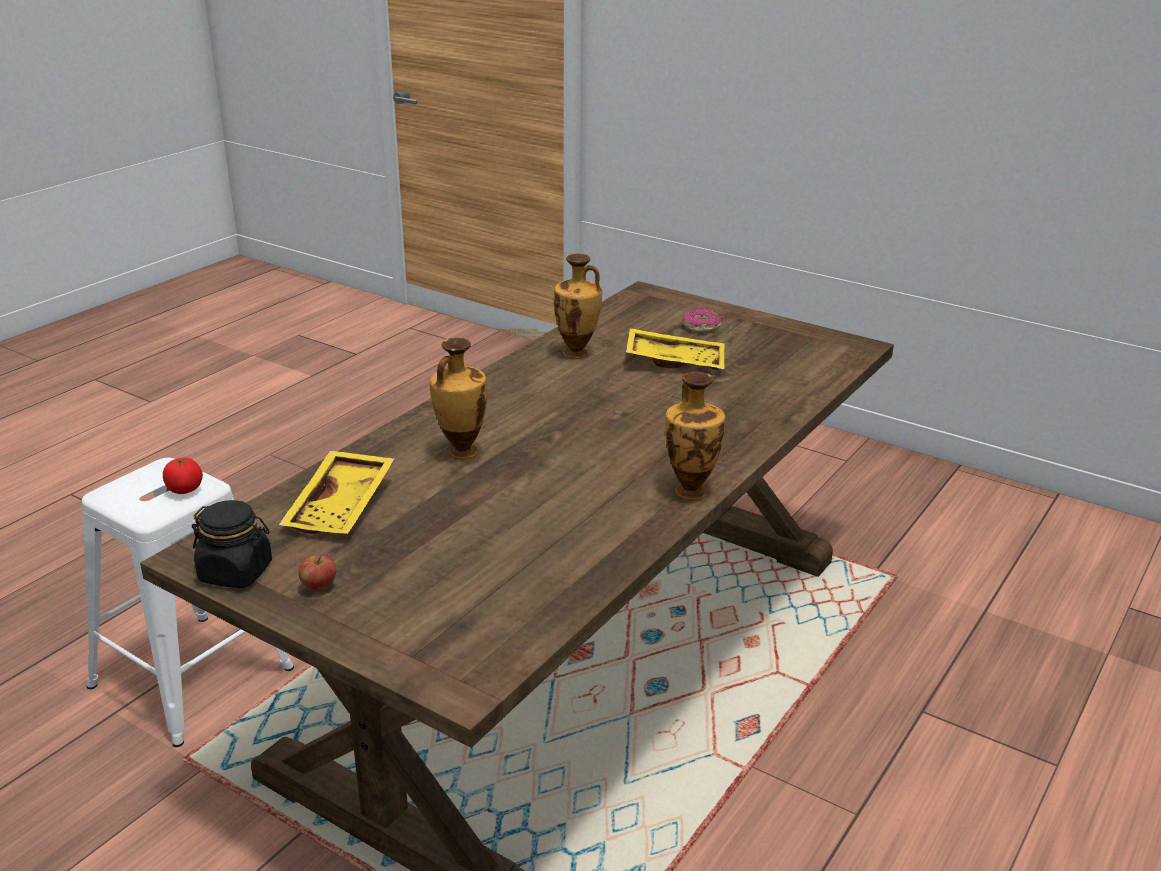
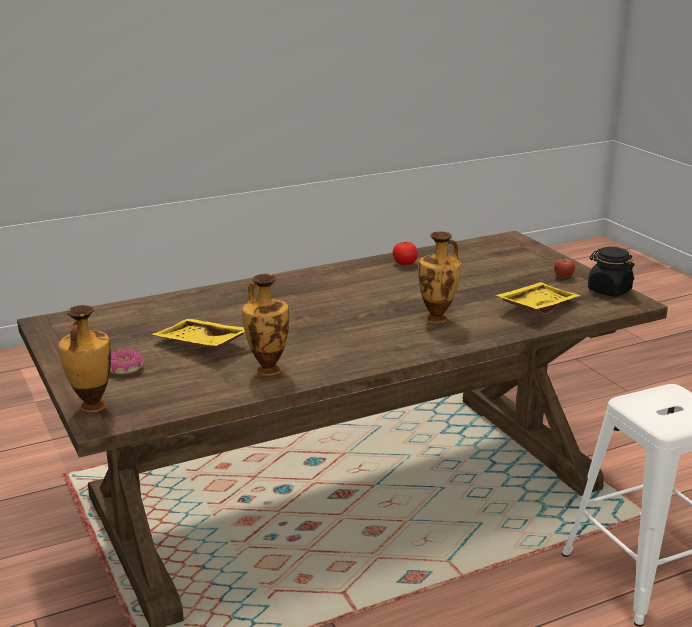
camera: 150 degrees left, 5 degrees down
tomato [163,458,203,494] -> tomato moved to [393,242,418,265]
vase [665,371,725,501] -> vase moved to [58,305,111,412]

